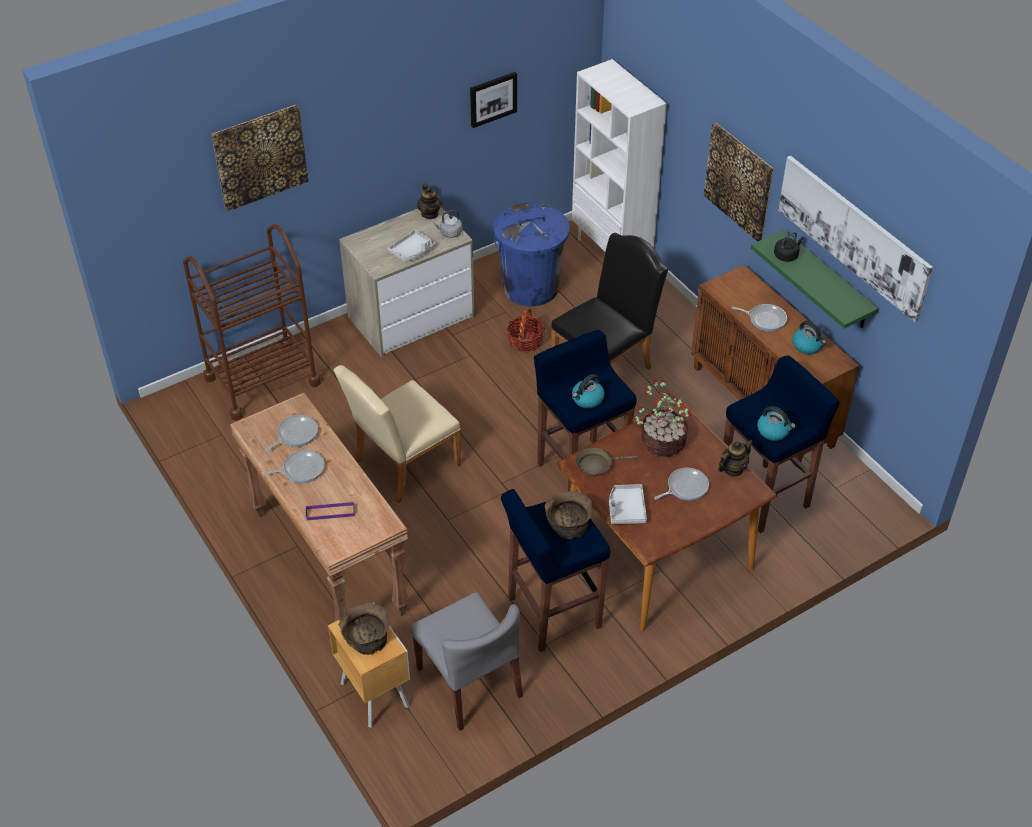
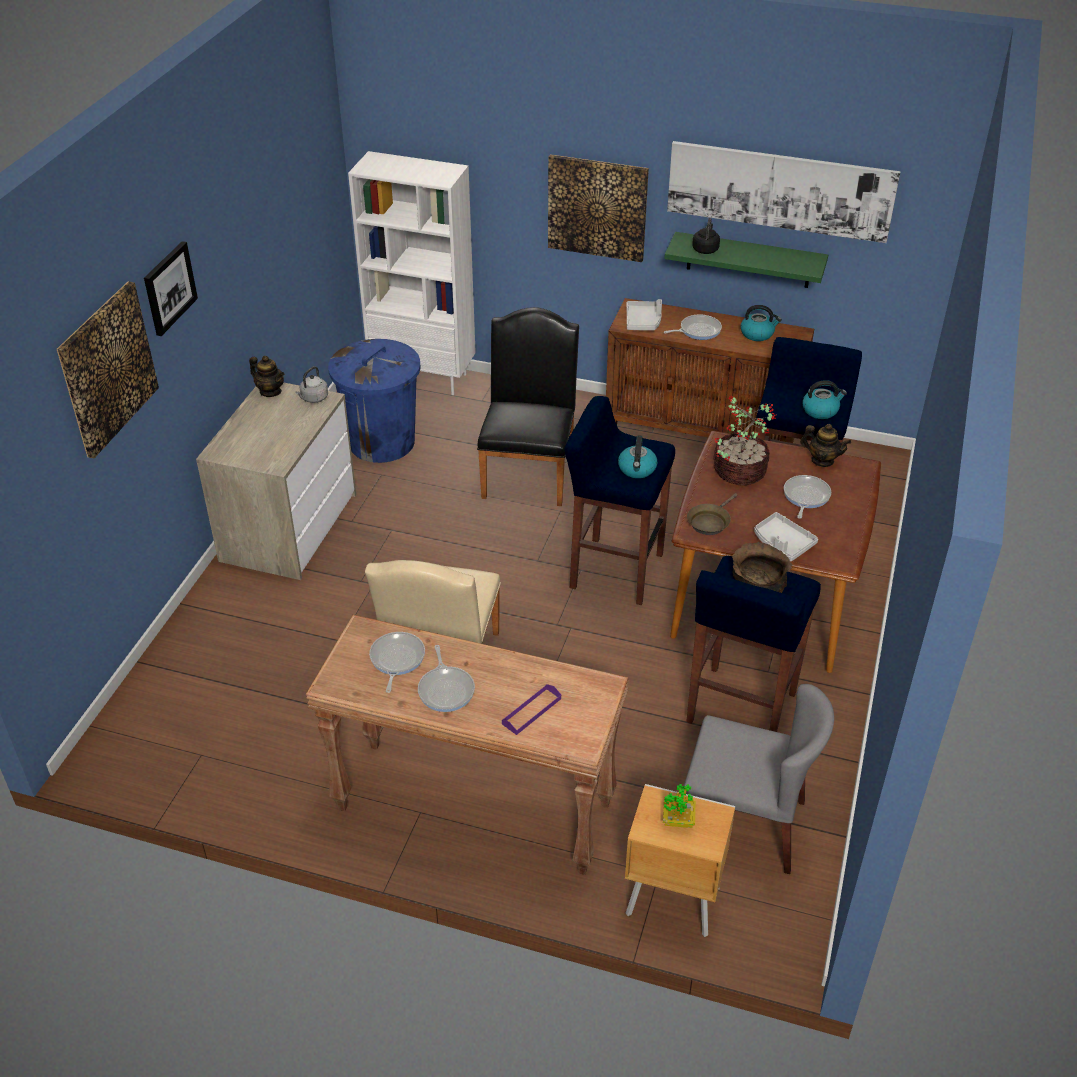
camera: 40 degrees left, 5 degrees down
brown cart [183,224,321,421] -> none
frying pan [262,450,325,483] -> frying pan turned 135 degrees clockwise [418,645,475,712]
brown bowl [338,602,390,655] -> potted plant [663,784,696,828]
grey tray [388,230,436,262] -> grey tray moved to [627,299,662,331]
picture [470,72,517,128] -> picture moved to [144,241,198,336]
basket [506,309,545,352] -> none
teapot [718,440,753,476] -> teapot turned 105 degrees clockwise [800,424,851,467]

